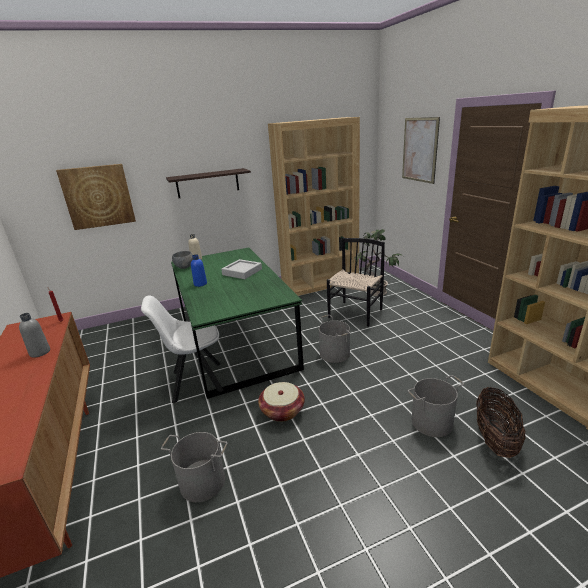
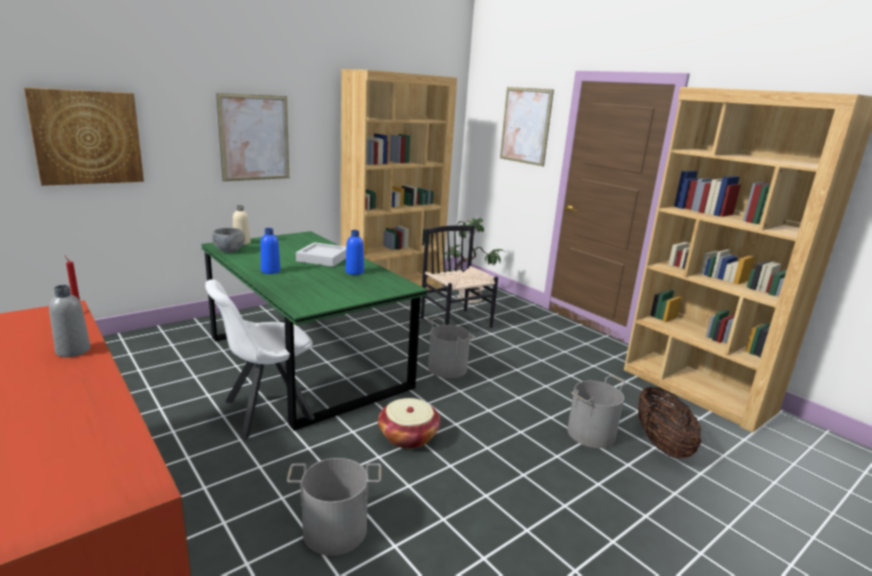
camera: 20 degrees left, 5 degrees down
shelf [166,168,251,198] -> picture [216,93,289,181]
black chair [327,237,385,327] -> black chair turned 45 degrees counterclockwise [421,225,498,328]
none -> blue bottle [345,230,364,275]

